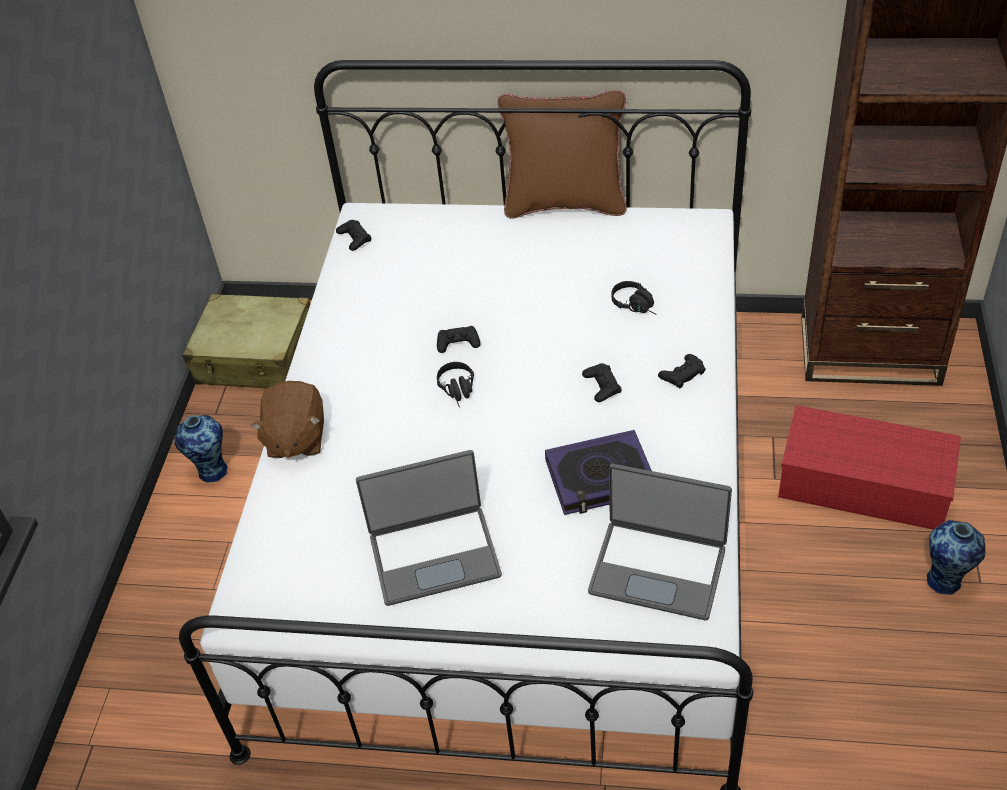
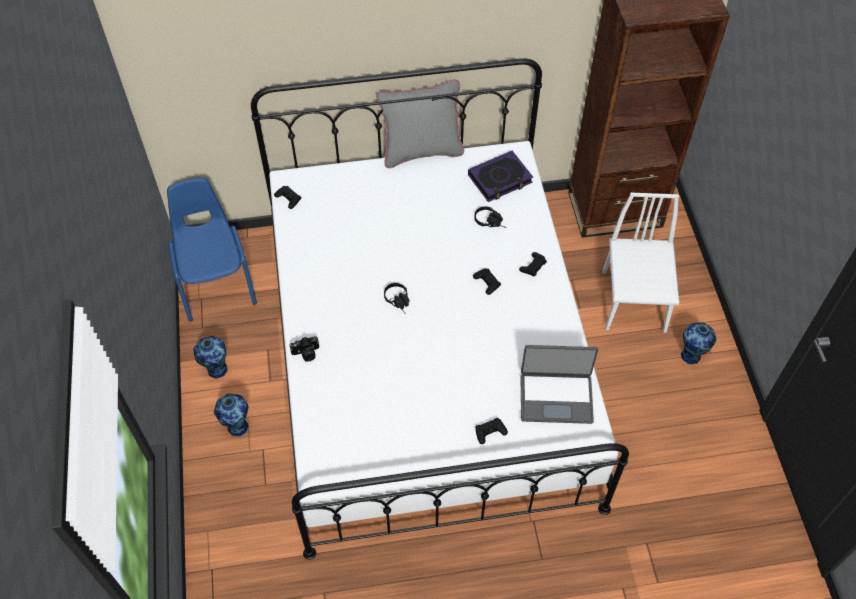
camera: 20 degrees left, 10 degrees up
beige suitcase [182,294,311,388] -> blue chair [167,178,257,321]
brown plush toy [250,381,324,458] -> camera [289,336,319,362]
laptop [356,450,502,606] -> none
black game controller [437,326,480,353] -> black game controller moved to [475,418,508,444]
brown pillow [498,90,627,219] -> grey pillow [376,79,464,168]
book [545,430,652,515] -> book moved to [468,151,533,202]
red storage box [778,405,961,530] -> white chair [603,193,680,333]
none -> vase [214,394,248,436]

